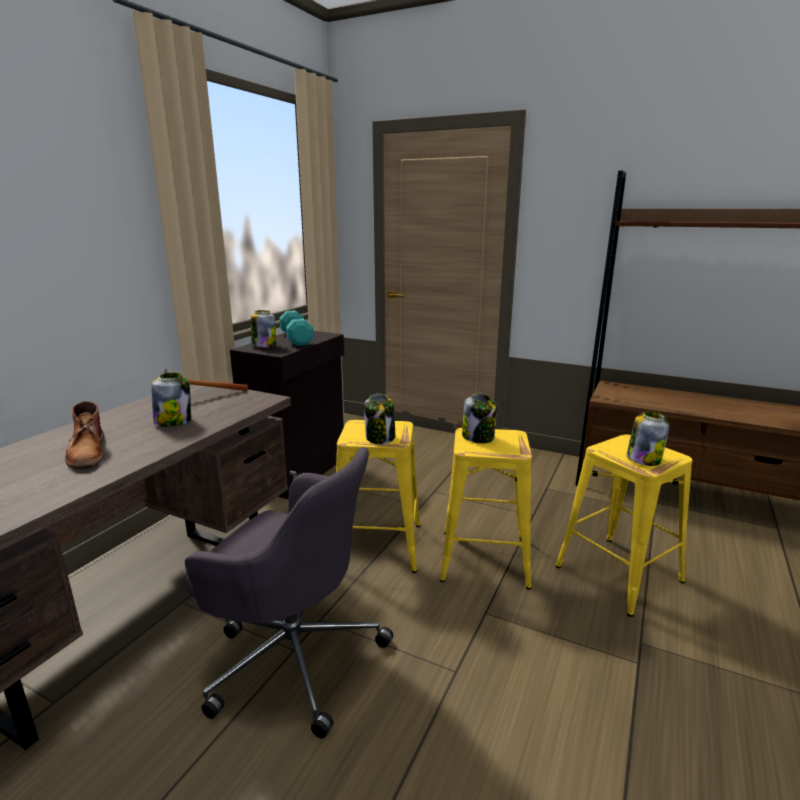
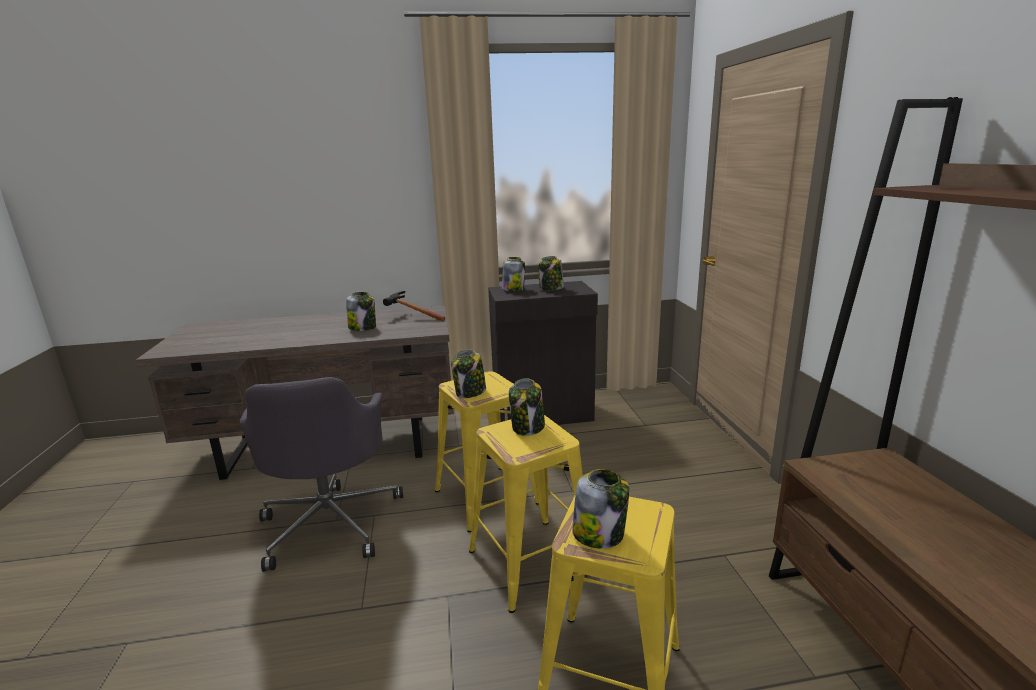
camera: 55 degrees right, 0 degrees up
brown boot [65,401,105,469] -> none
turquoise dumbbell [279,310,313,346] -> jar [538,256,564,291]

